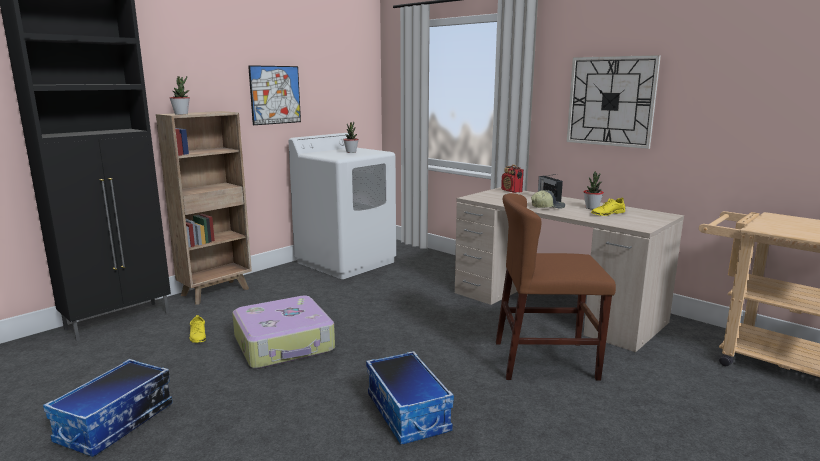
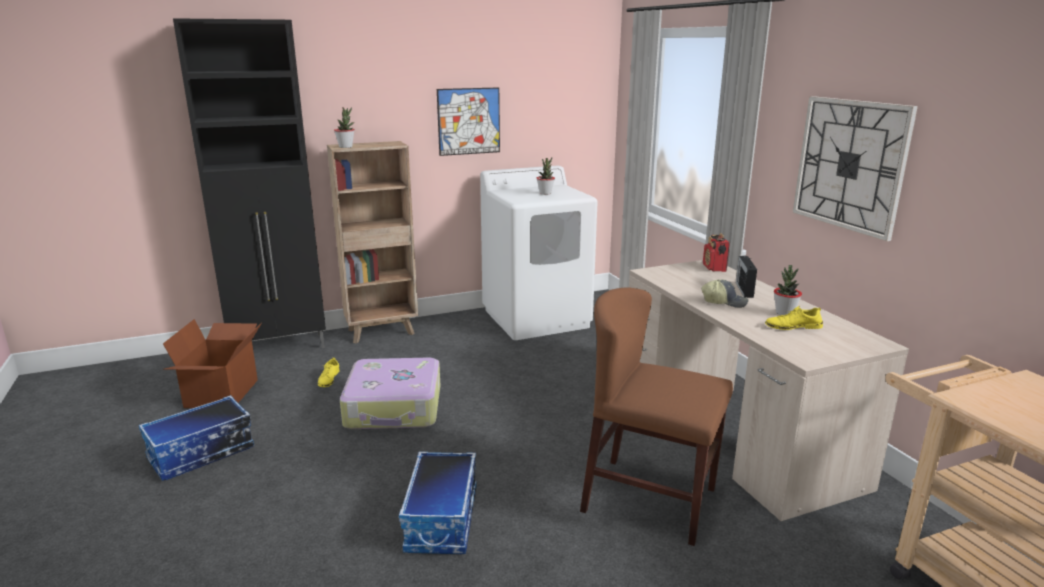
camera: 25 degrees right, 5 degrees up
none -> cardboard box [163,319,262,408]

